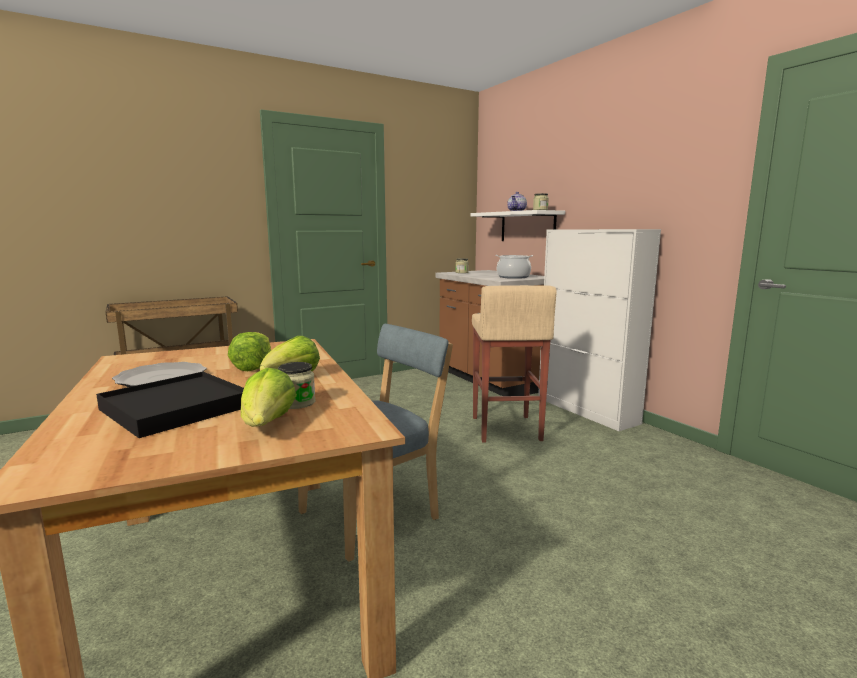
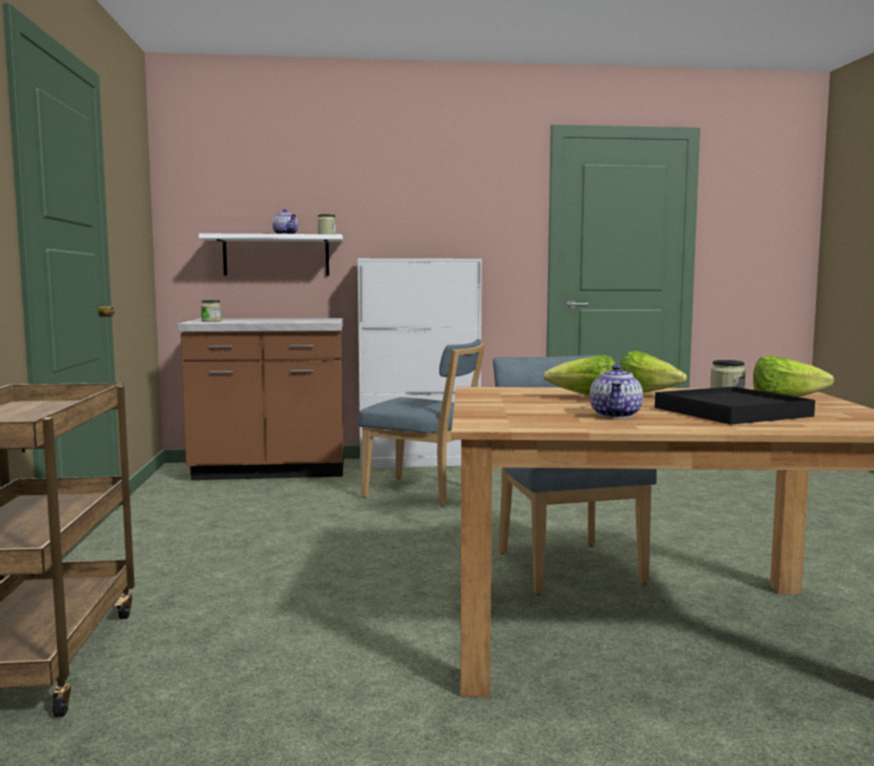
camera: 65 degrees left, 5 degrees down
plate [112,362,207,387] -> teapot [590,364,643,418]
beige stool [472,285,557,443] -> blue chair [359,339,485,506]
cooking pot [495,255,533,279] -> none

